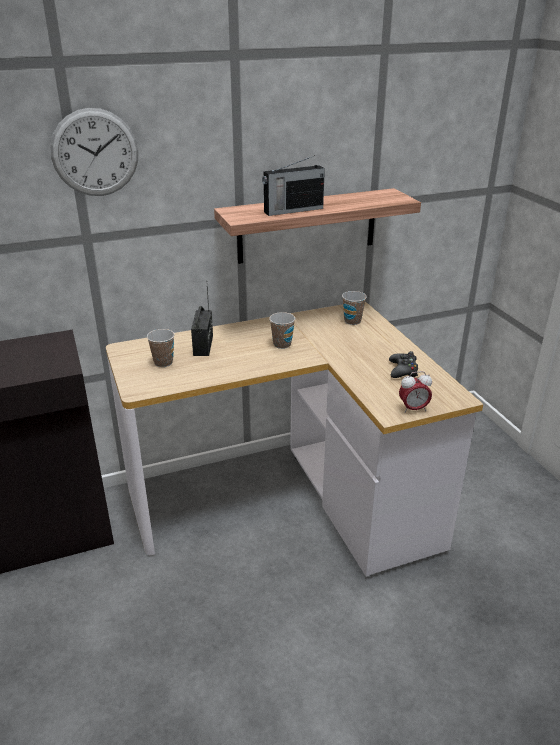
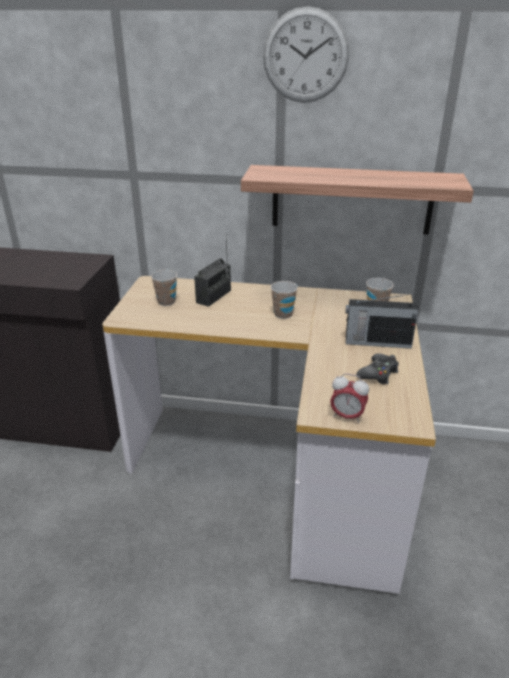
camera: 30 degrees right, 0 degrees up
wall clock [50,108,138,196] -> wall clock moved to [263,6,349,103]
radio [262,156,325,216] -> radio moved to [346,294,418,349]

